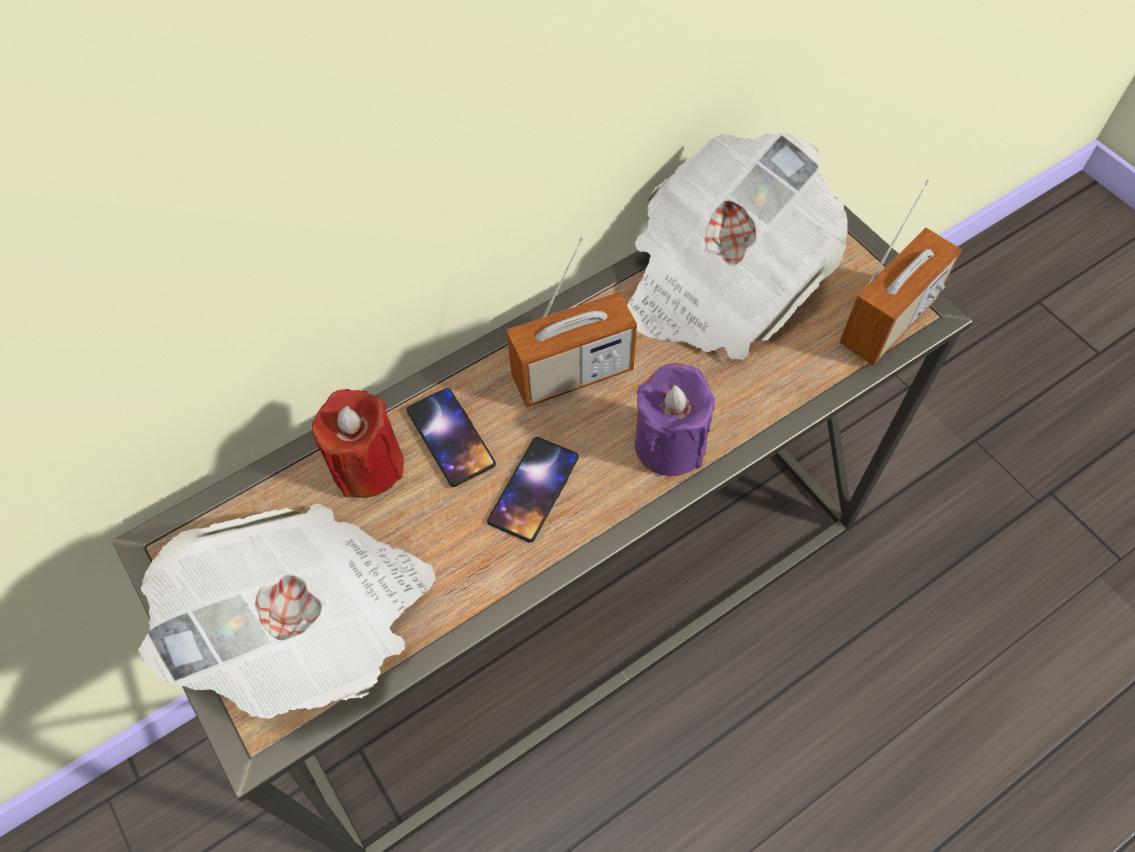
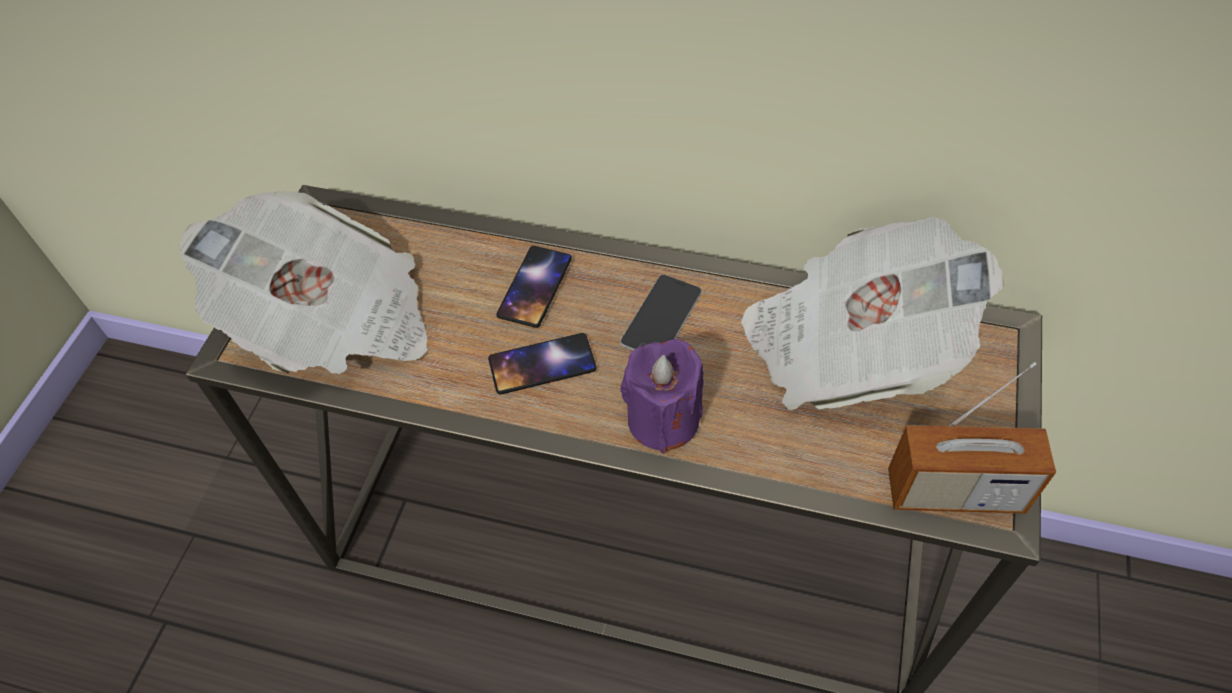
camera: 50 degrees right, 5 degrees down
red candle [312,389,404,498] -> none
radio [506,236,637,407] -> phone [620,275,702,350]

